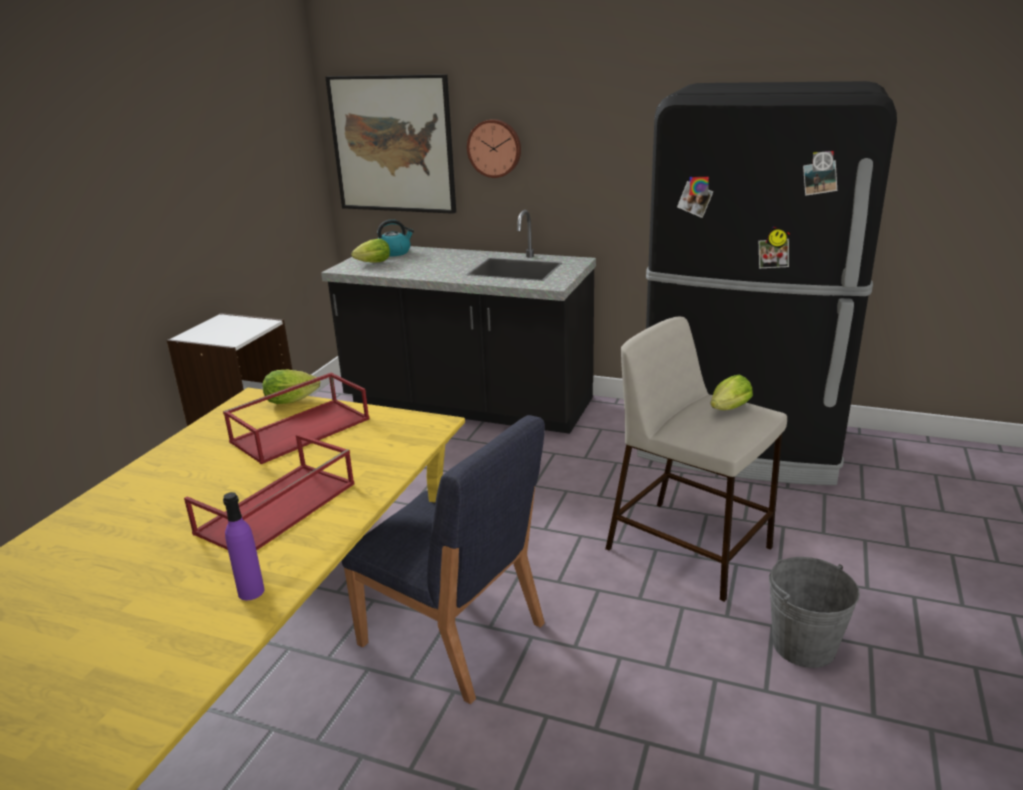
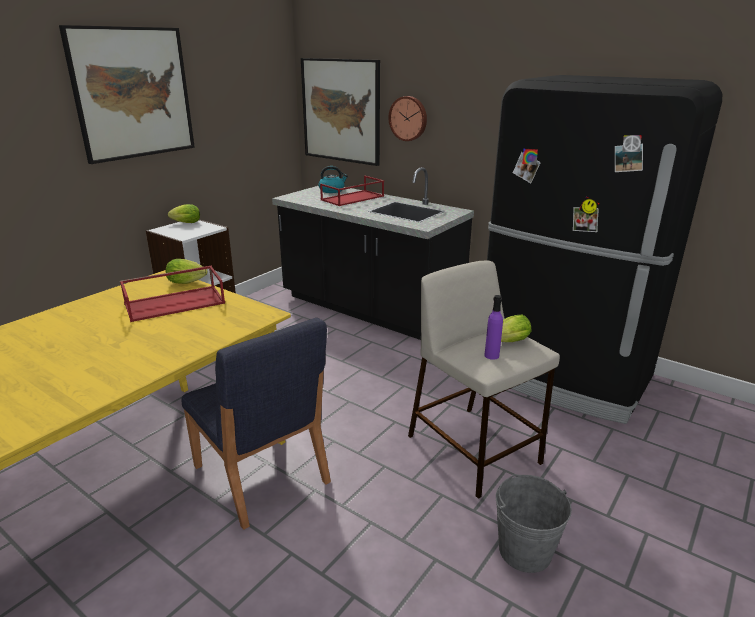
camera: 15 degrees right, 0 degrees up
red tray [184,434,355,551] -> red tray moved to [320,176,384,206]
purple bottle [223,492,264,600] -> purple bottle moved to [484,295,503,360]
lettuce [352,239,390,263] -> lettuce moved to [168,204,200,223]
none -> picture [59,25,195,164]

